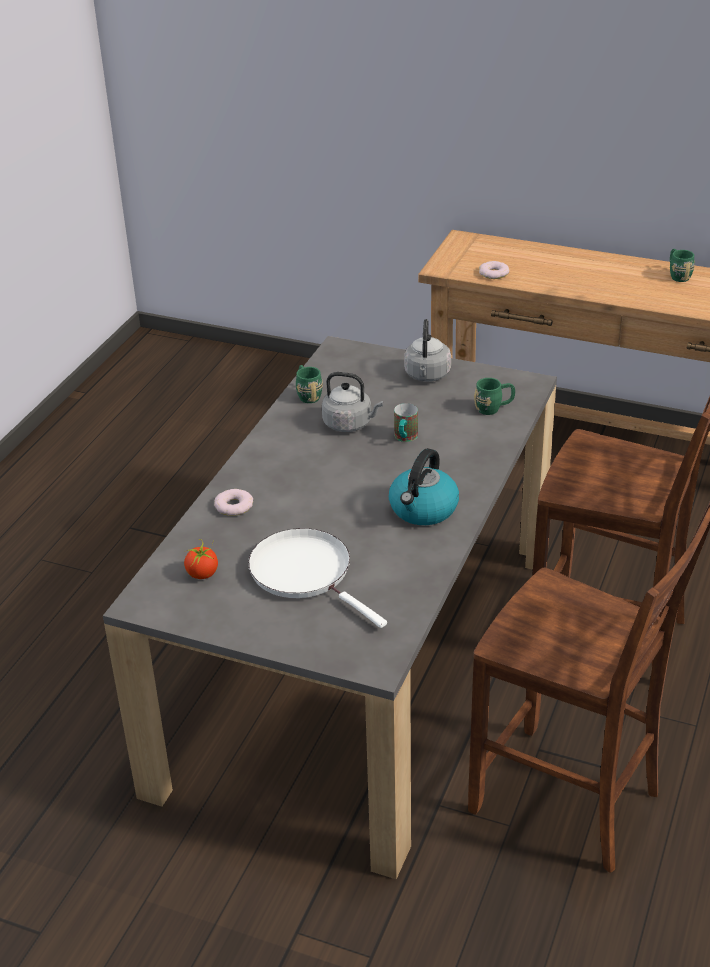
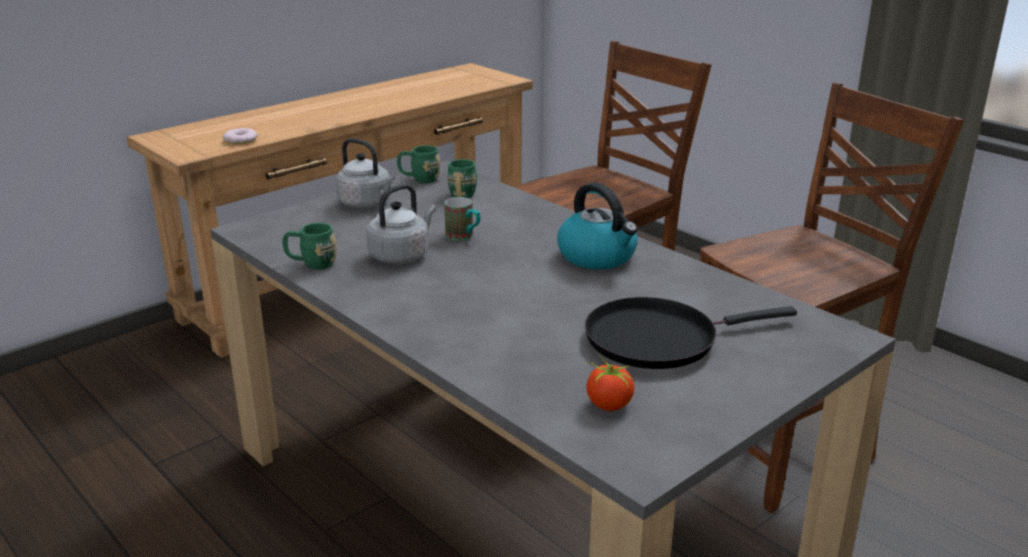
camera: 65 degrees left, 10 degrees down
donut [214,489,253,516] -> none
white frying pan [248,528,387,628] -> black frying pan [585,297,797,369]
green mug [670,249,695,282] -> green mug moved to [397,145,440,183]

